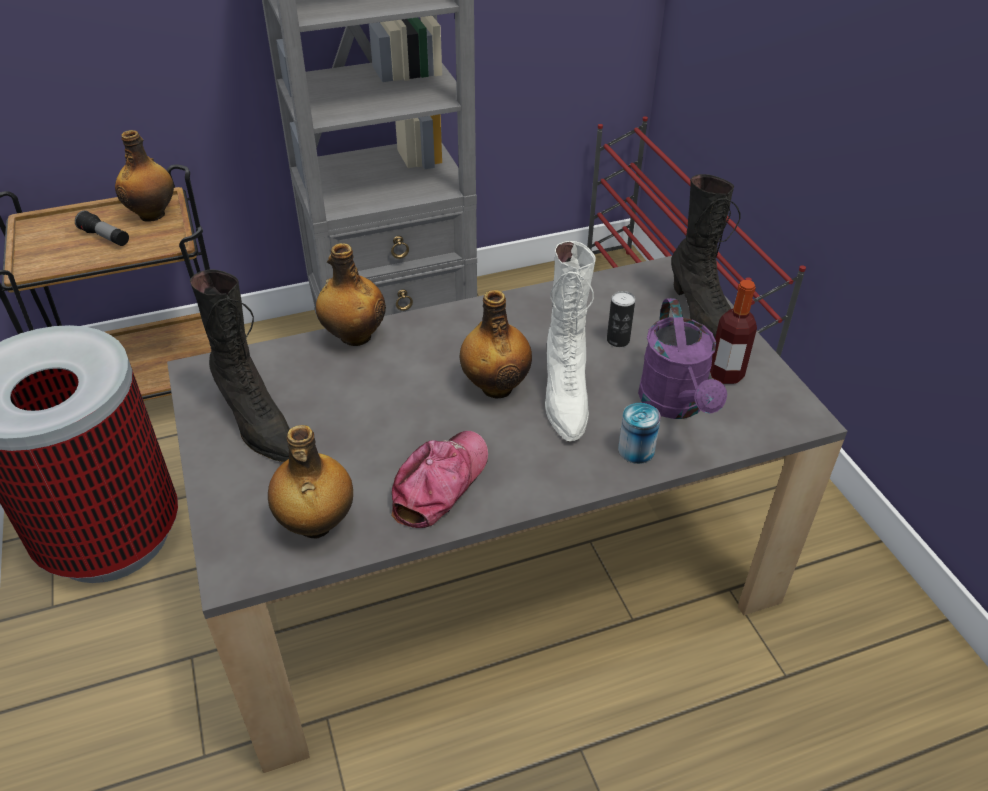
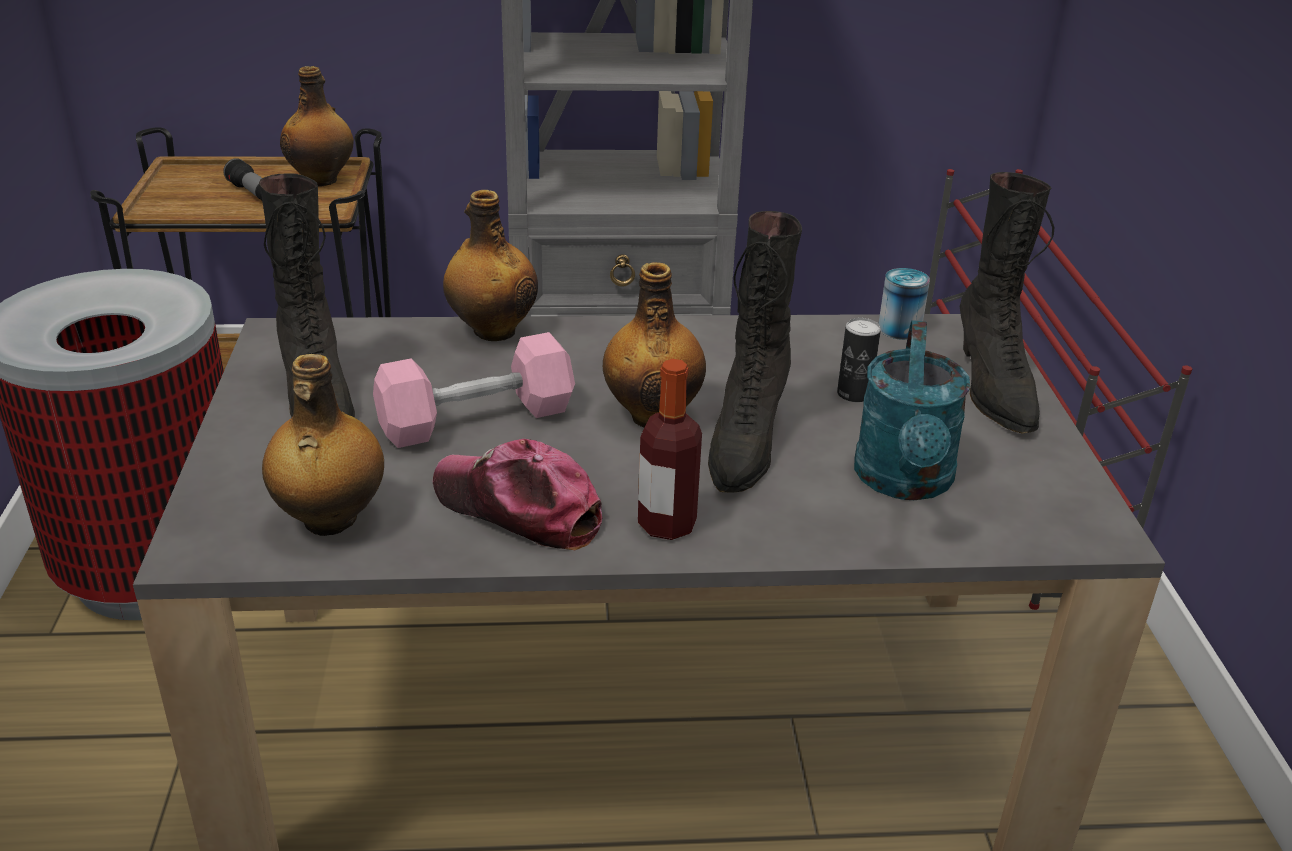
camera: 15 degrees right, 10 degrees down
cap [391,431,488,528] -> cap turned 105 degrees counterclockwise [433,439,603,550]
white boot [545,241,595,441] -> black boot [708,211,802,493]
can [618,403,661,464] -> can moved to [878,268,930,340]
purple watering can [638,298,727,419] -> turquoise watering can [854,320,970,500]
bottle [710,280,757,384] -> bottle moved to [638,359,702,540]
none -> pink dumbbell [373,332,575,448]

